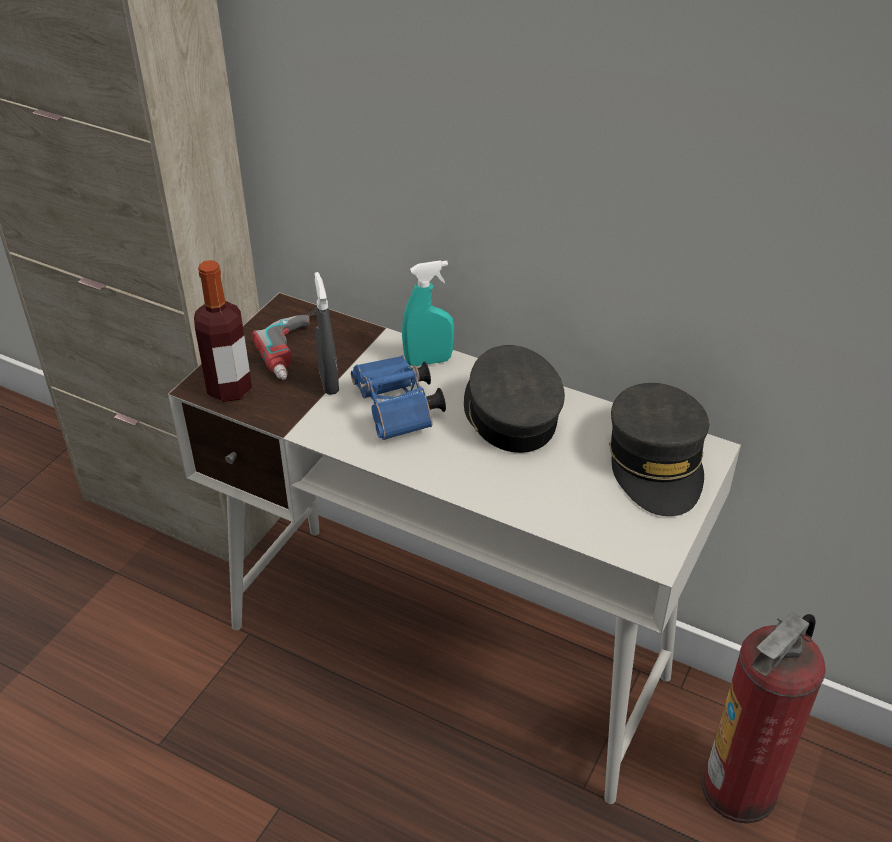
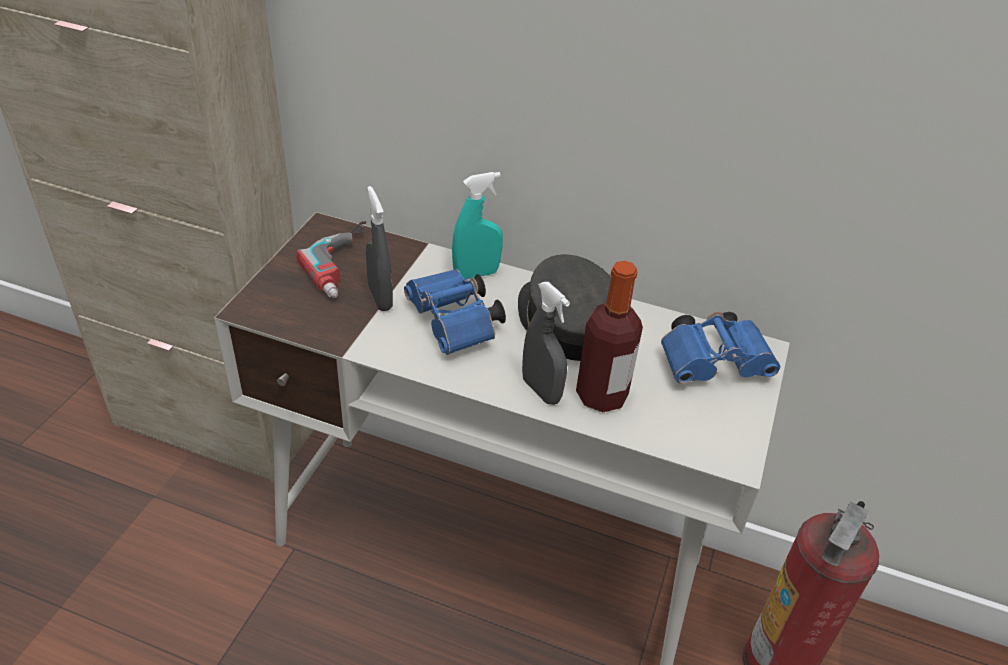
camera: 10 degrees left, 0 degrees up
bottle [194,260,252,402] -> bottle moved to [576,261,643,412]
grey cap [609,383,709,516] -> blue binoculars [661,311,780,384]
none -> grey spray bottle [522,282,570,405]

